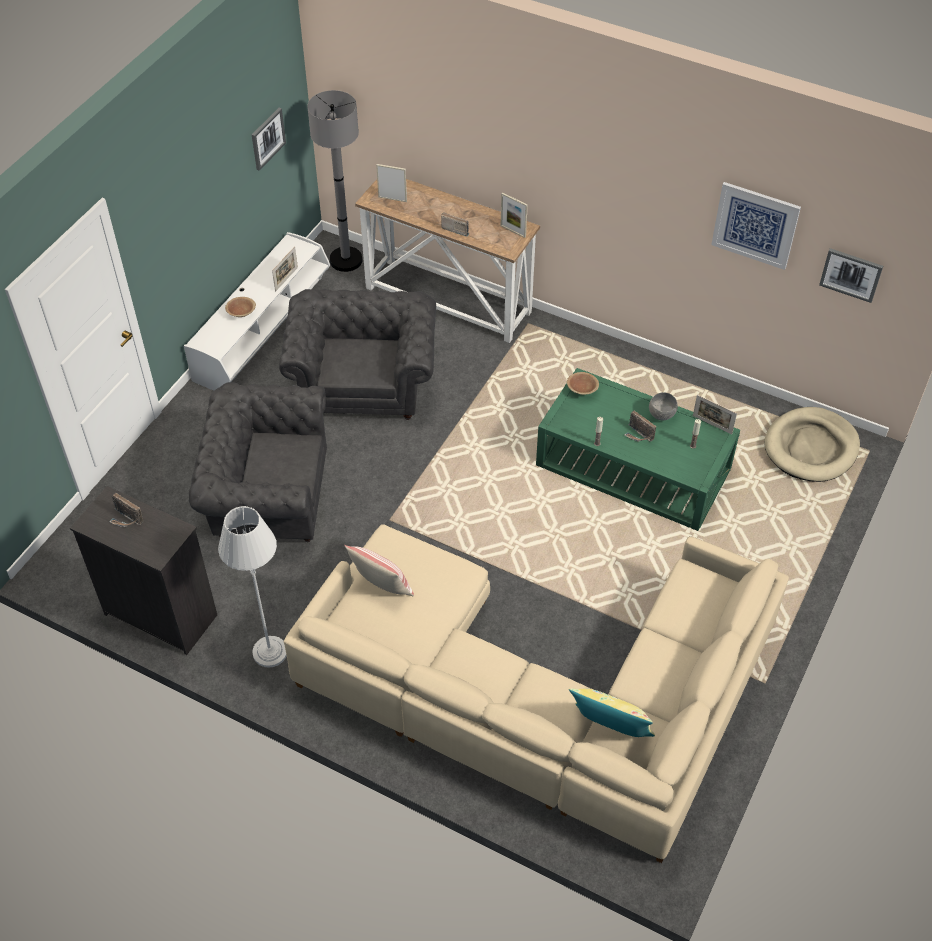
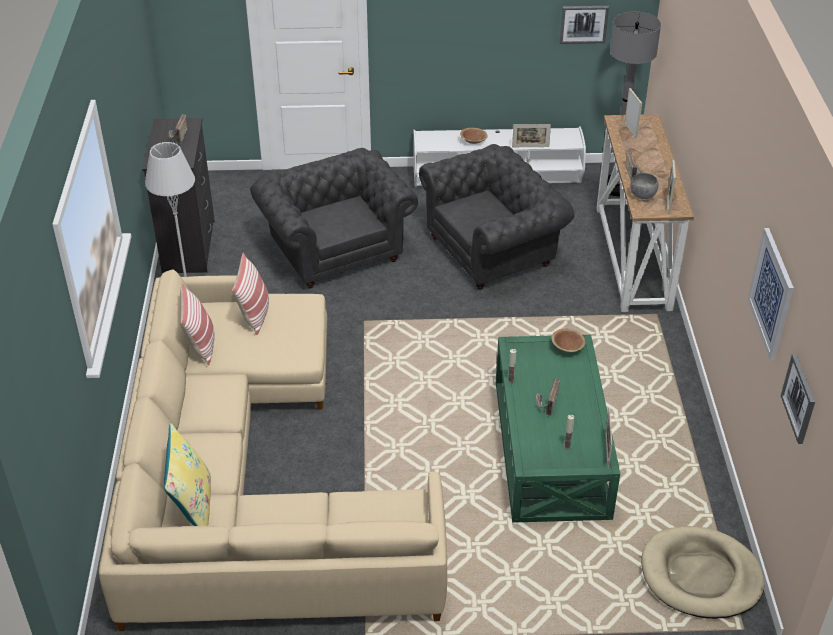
camera: 60 degrees right, 10 degrees down
grey bowl [649,392,678,420] -> grey bowl moved to [630,173,658,199]
none -> pillow [180,284,215,365]

